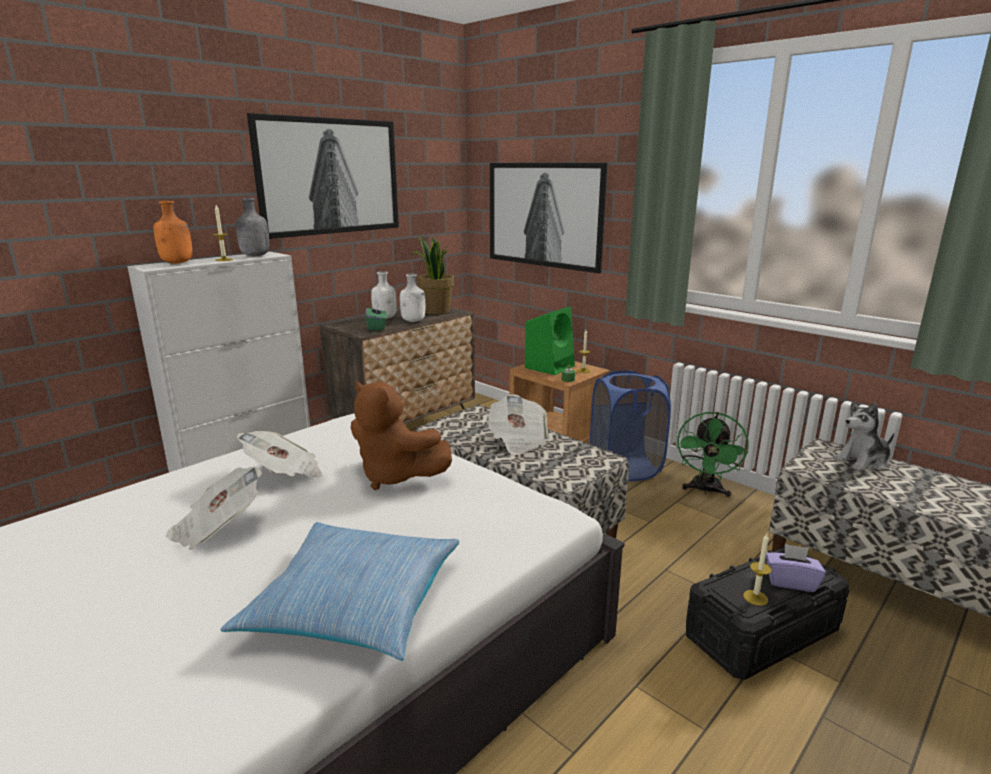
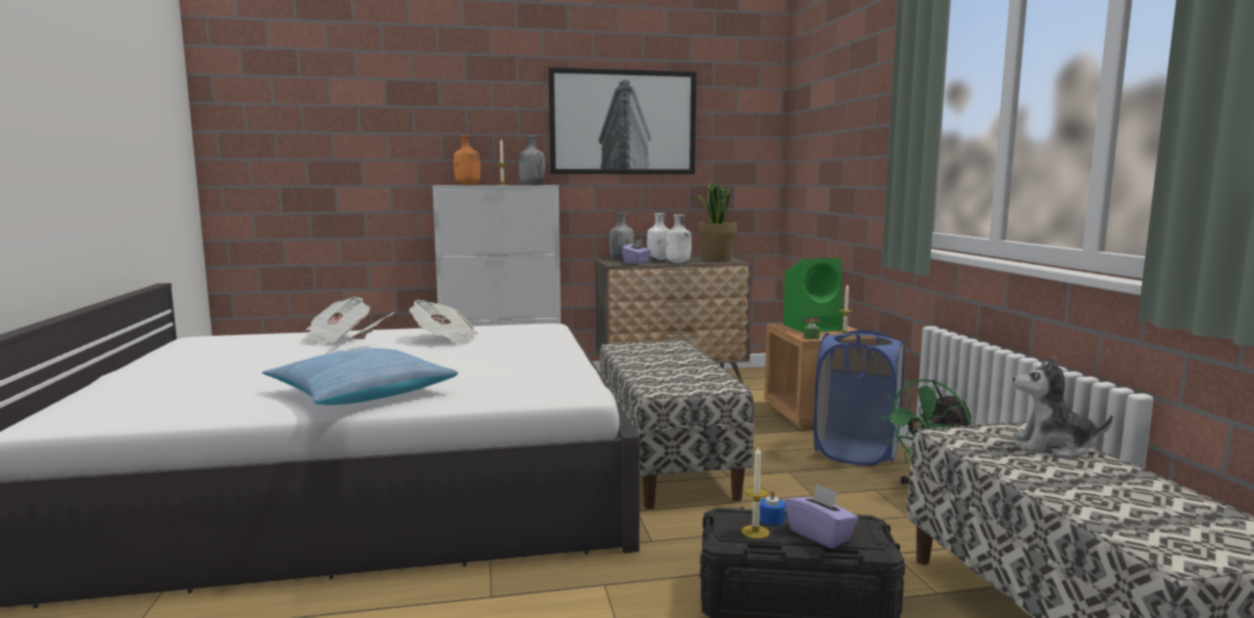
camera: 35 degrees right, 10 degrees down
brown plush toy [351,381,452,490] -> none
green tissue box [365,304,387,330] -> purple tissue box [622,239,651,264]
newspaper [487,394,548,455] -> newspaper moved to [300,297,370,345]
picture [490,163,608,273] -> none
none -> grey bottle [609,213,634,260]
none -> blue candle [759,489,785,525]

